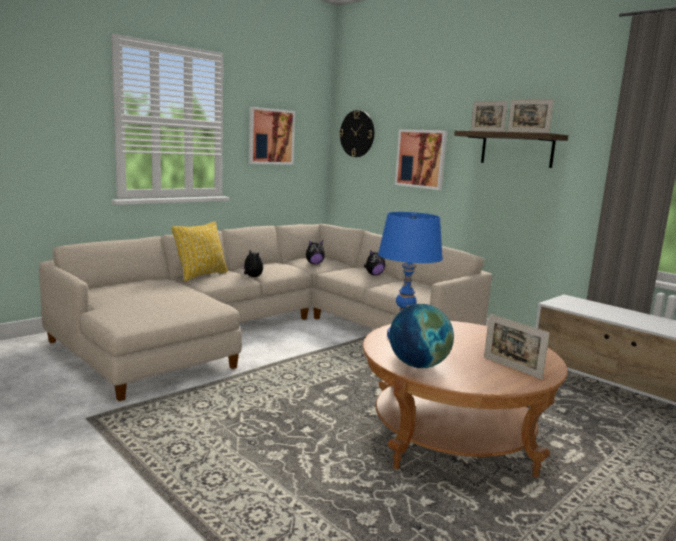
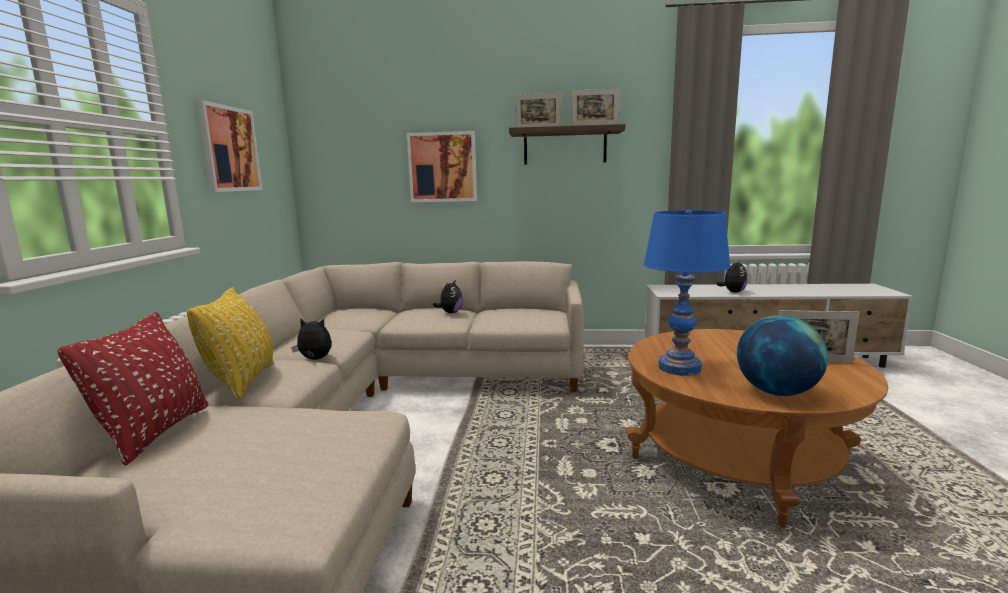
camera: 40 degrees left, 0 degrees up
plush toy [306,240,325,264] -> plush toy moved to [716,259,748,293]
wall clock [339,110,374,157] -> none
none -> red pillow [57,312,209,466]

